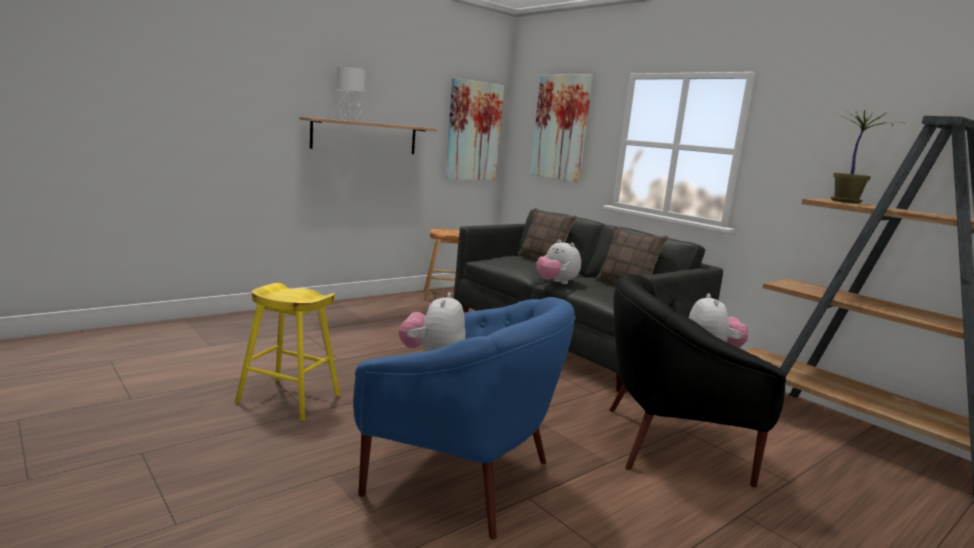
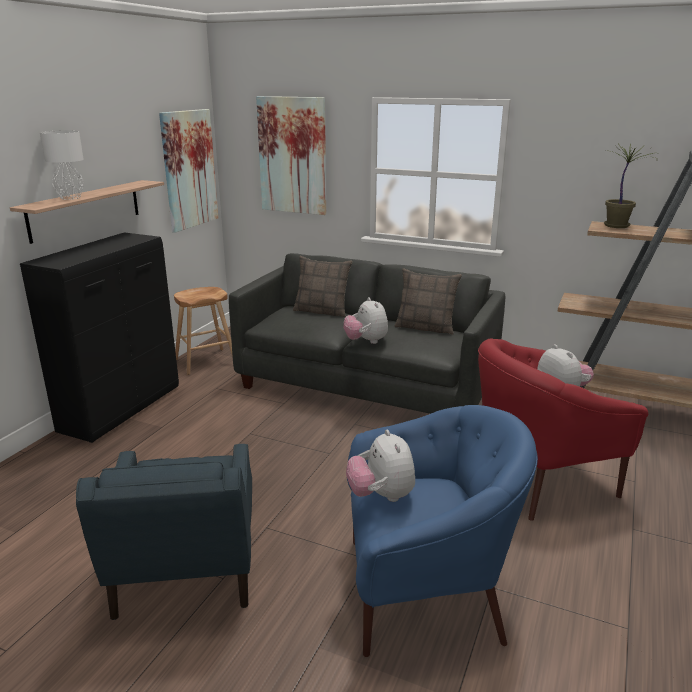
camera: 25 degrees left, 10 degrees up
yellow stool [235,283,340,421] -> blue armchair [76,444,252,620]
plush toy [536,239,581,284] -> plush toy turned 45 degrees clockwise [343,297,388,344]
black armchair [609,273,786,488] -> red armchair [478,338,648,521]
none -> black cabinet [20,232,179,443]

